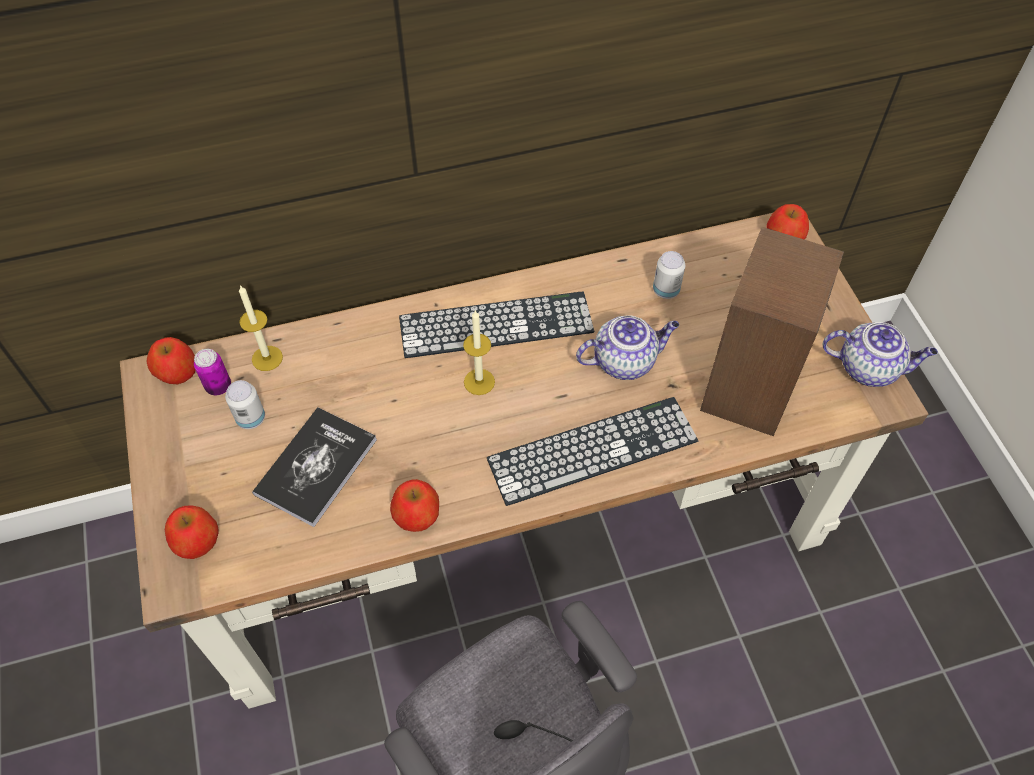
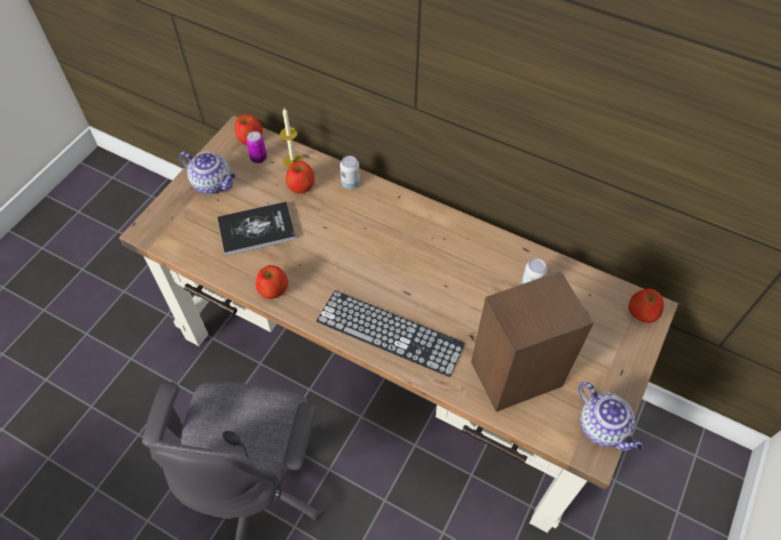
camera: 45 degrees right, 0 degrees up
apple [165,505,219,559] -> apple moved to [286,161,315,194]
can [225,380,265,429] -> can moved to [340,156,360,189]
keyboard [399,292,594,358] -> none
candle [463,311,495,395] -> none
teapot [576,315,679,380] -> teapot moved to [179,151,236,194]

